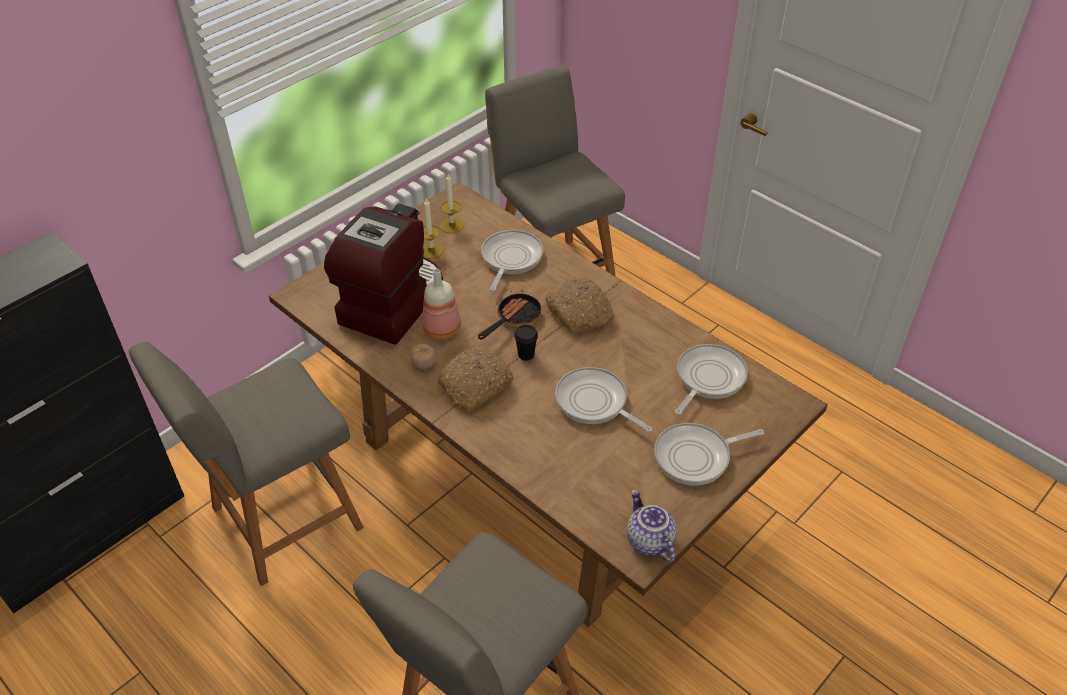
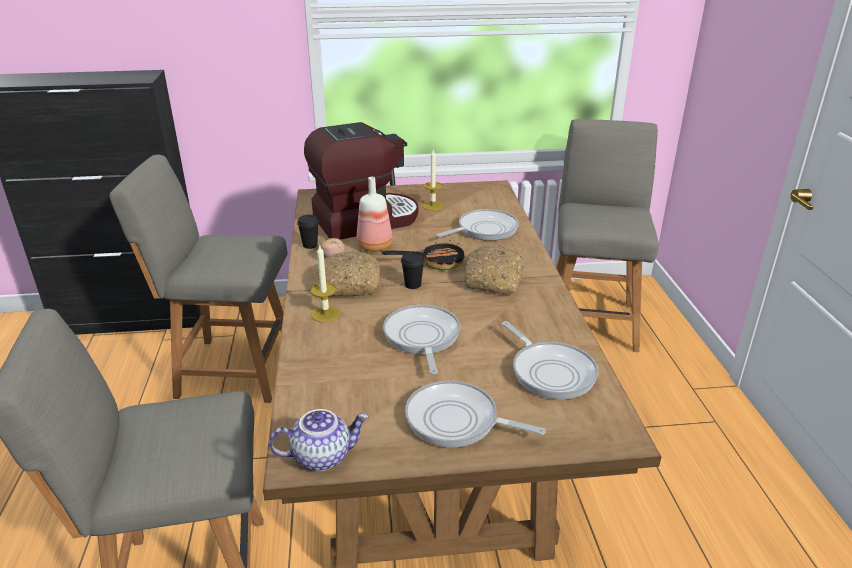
camera: 40 degrees right, 15 degrees down
candle [440,174,464,234] -> candle moved to [311,244,340,322]
teapot [627,489,677,562] -> teapot turned 60 degrees clockwise [269,409,369,471]
frying pan [675,344,748,415] -> frying pan turned 75 degrees clockwise [502,321,598,399]
none -> black cup [297,215,319,249]

